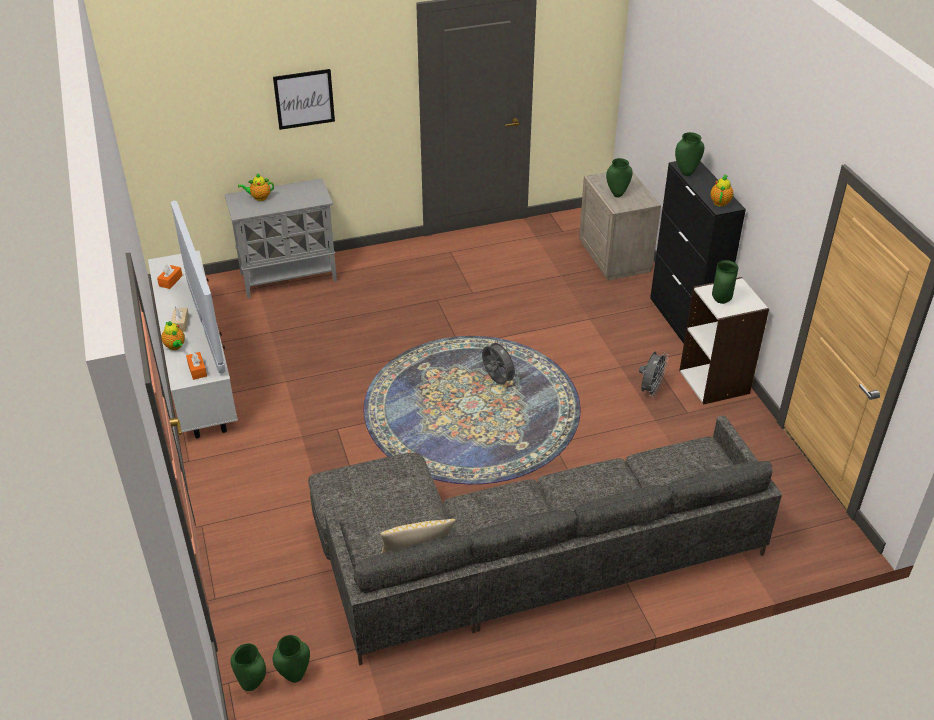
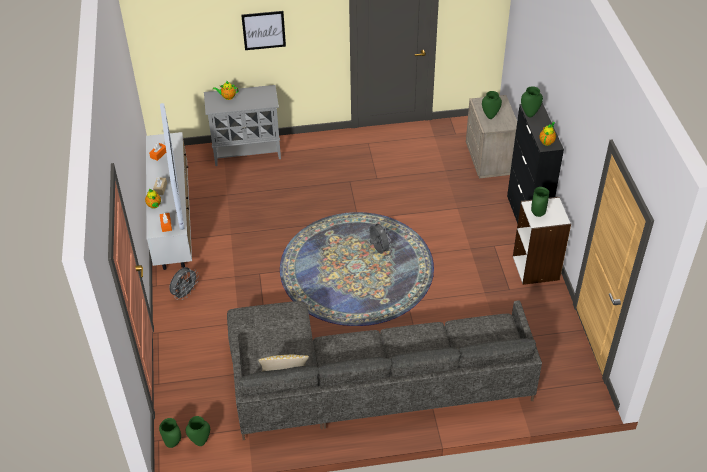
camera: 10 degrees right, 5 degrees up
grey fan [639,352,668,397] -> grey fan moved to [169,267,199,300]

